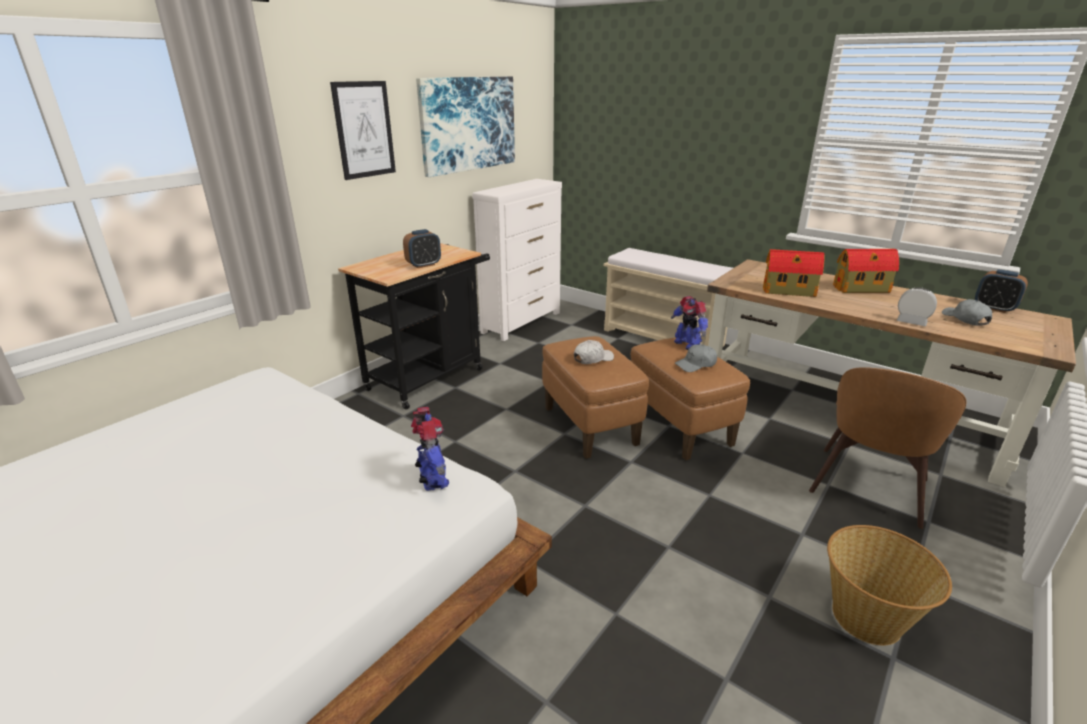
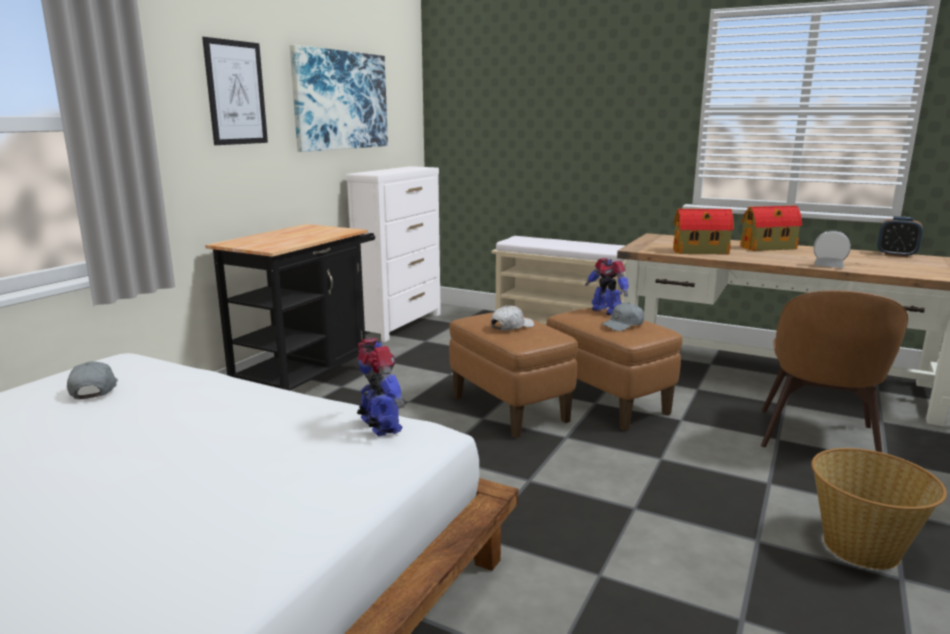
camera: 10 degrees left, 10 degrees down
alarm clock [403,229,441,268] -> none
grey cap [942,299,992,326] -> grey cap moved to [67,361,118,399]

